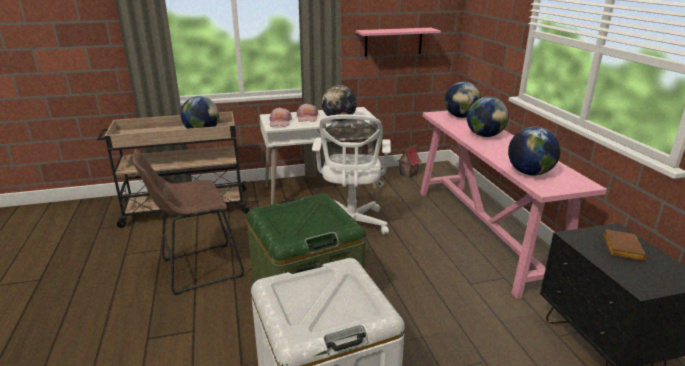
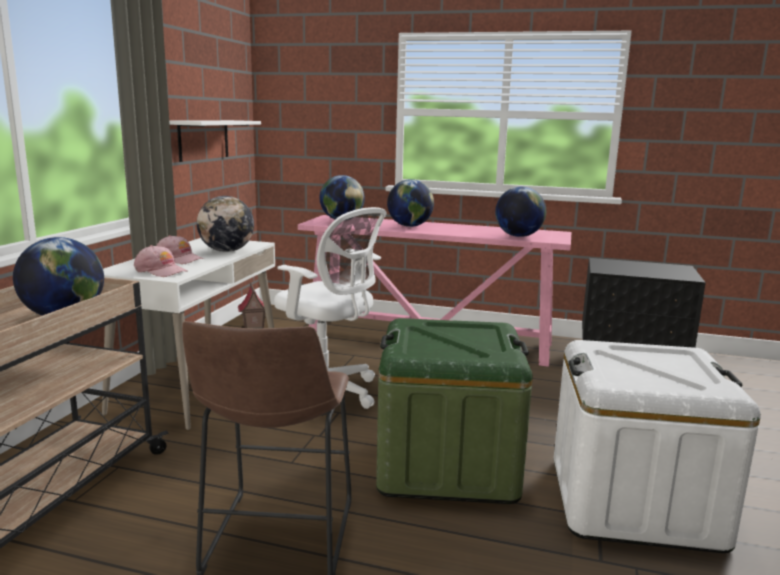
camera: 60 degrees left, 10 degrees down
pink shelf [356,28,441,57] -> white shelf [169,120,261,162]
brown book [603,229,647,261] -> none

